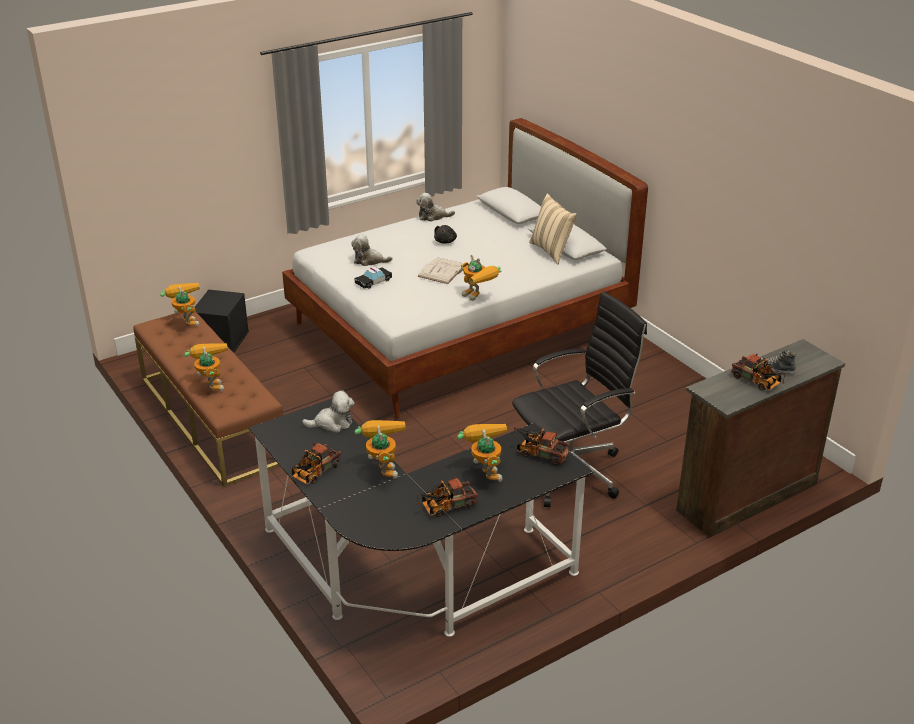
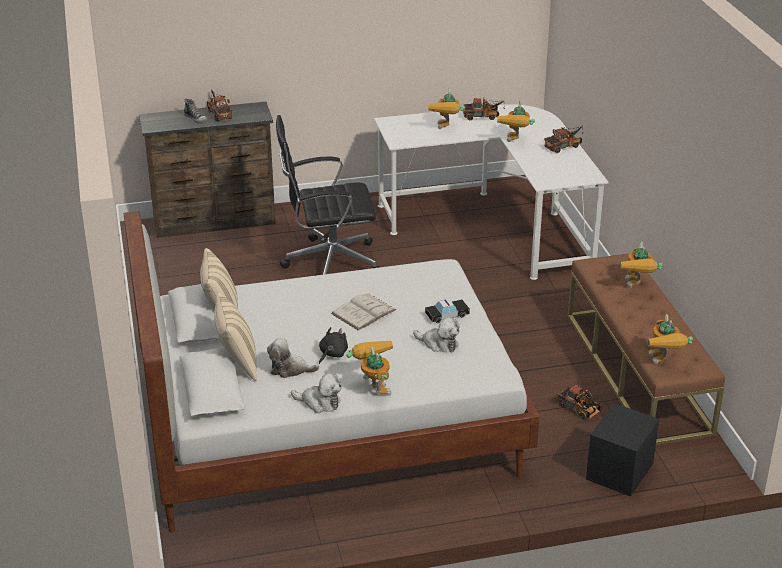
camera: 160 degrees left, 0 degrees up
black desk [249,398,593,637] -> white desk [374,104,609,280]
plush toy [302,390,355,433] -> plush toy moved to [267,338,319,378]
toy robot [461,255,501,301] -> toy robot moved to [347,340,393,396]
toy truck [512,427,569,465] -> toy truck moved to [557,384,602,419]
none -> beige pillow [214,293,257,381]

